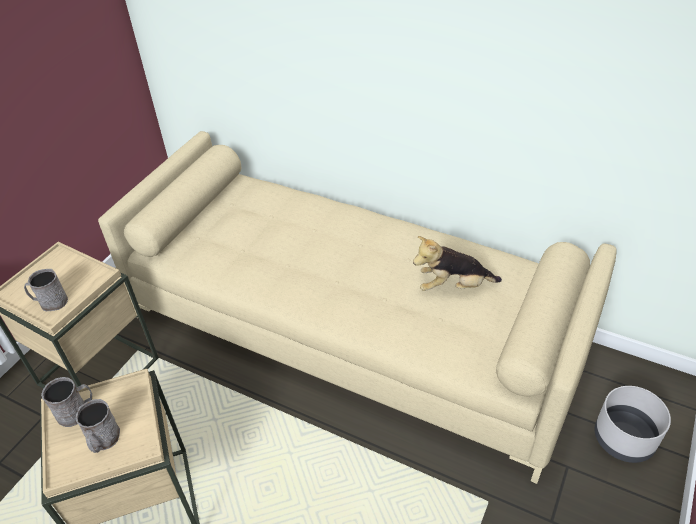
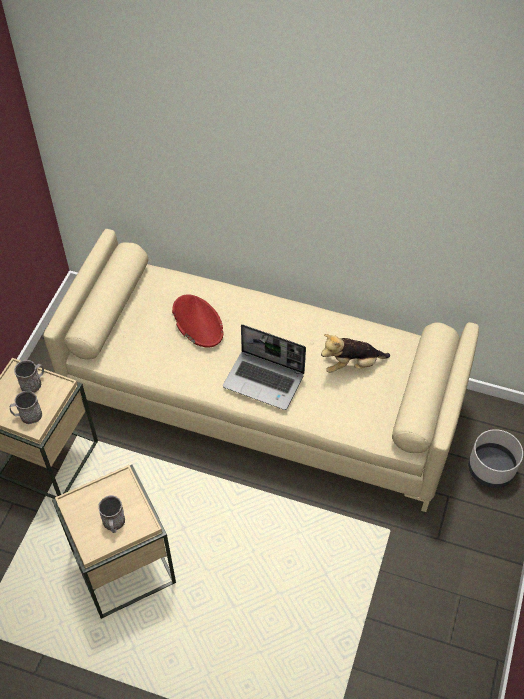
camera: 10 degrees left, 10 degrees up
grey mug [41,377,92,427] -> grey mug moved to [14,360,44,393]
none -> red hat [172,294,224,348]
none -> laptop [223,324,306,410]

